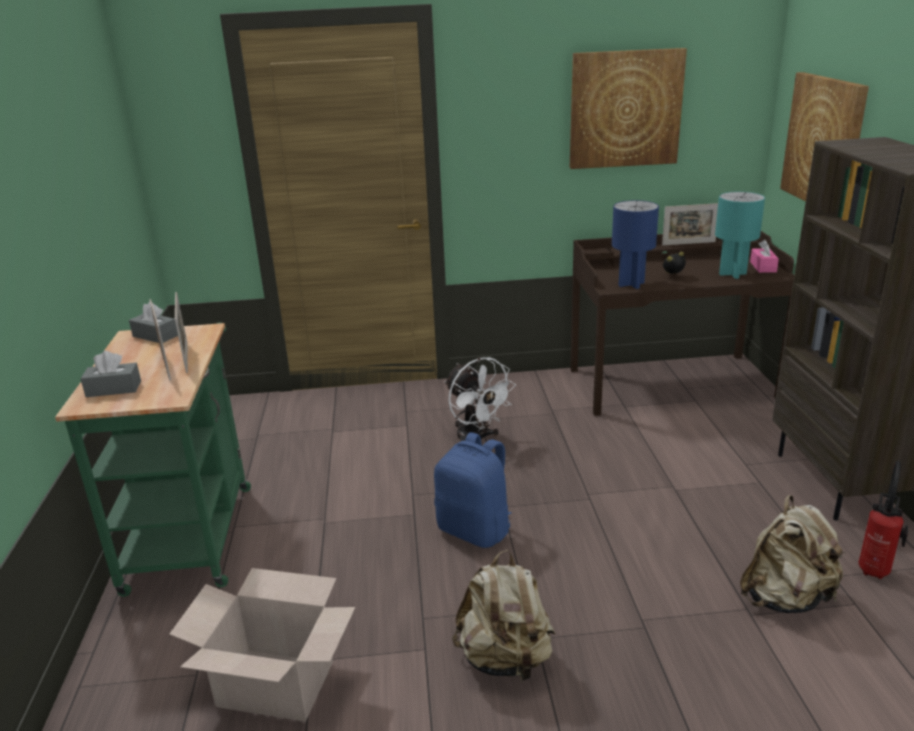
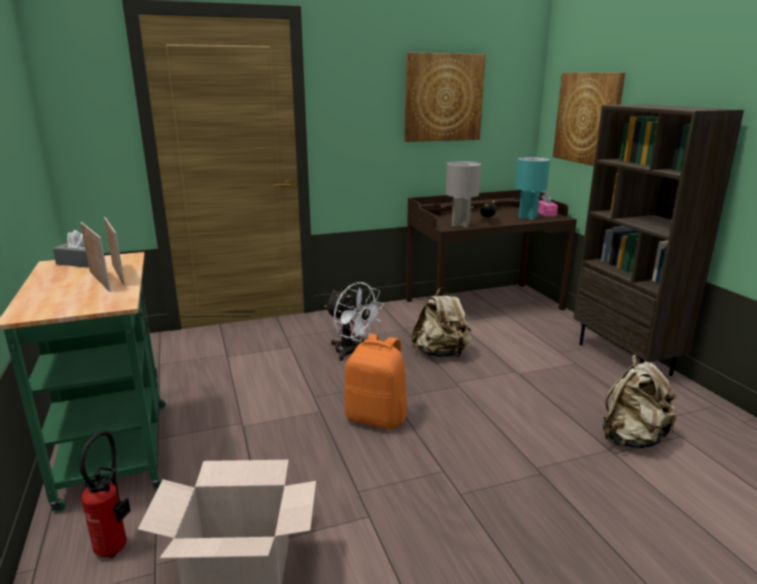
camera: 15 degrees left, 5 degrees down
grey tissue box [81,351,141,397] -> none
blue backpack [434,432,511,548] -> orange backpack [344,334,407,430]
beige backpack [452,550,555,681] -> beige backpack moved to [412,287,472,357]
blue table lamp [612,200,659,289] -> grey table lamp [446,161,481,227]
picture frame [662,203,718,246] -> none
fire extinguisher [858,461,908,579] -> fire extinguisher moved to [80,431,131,558]

